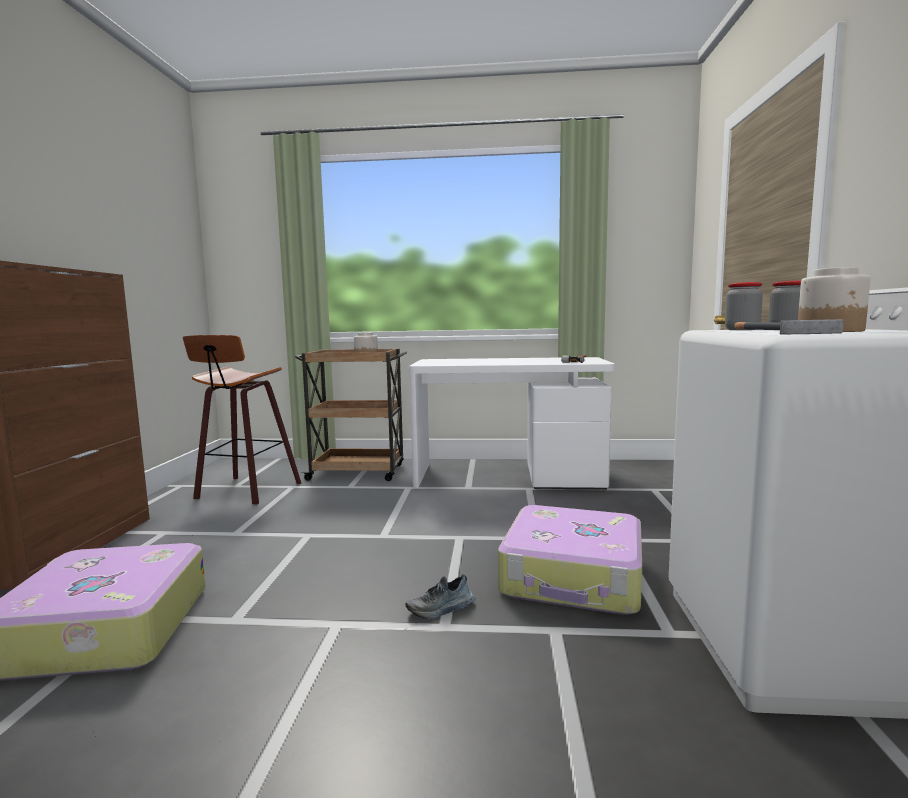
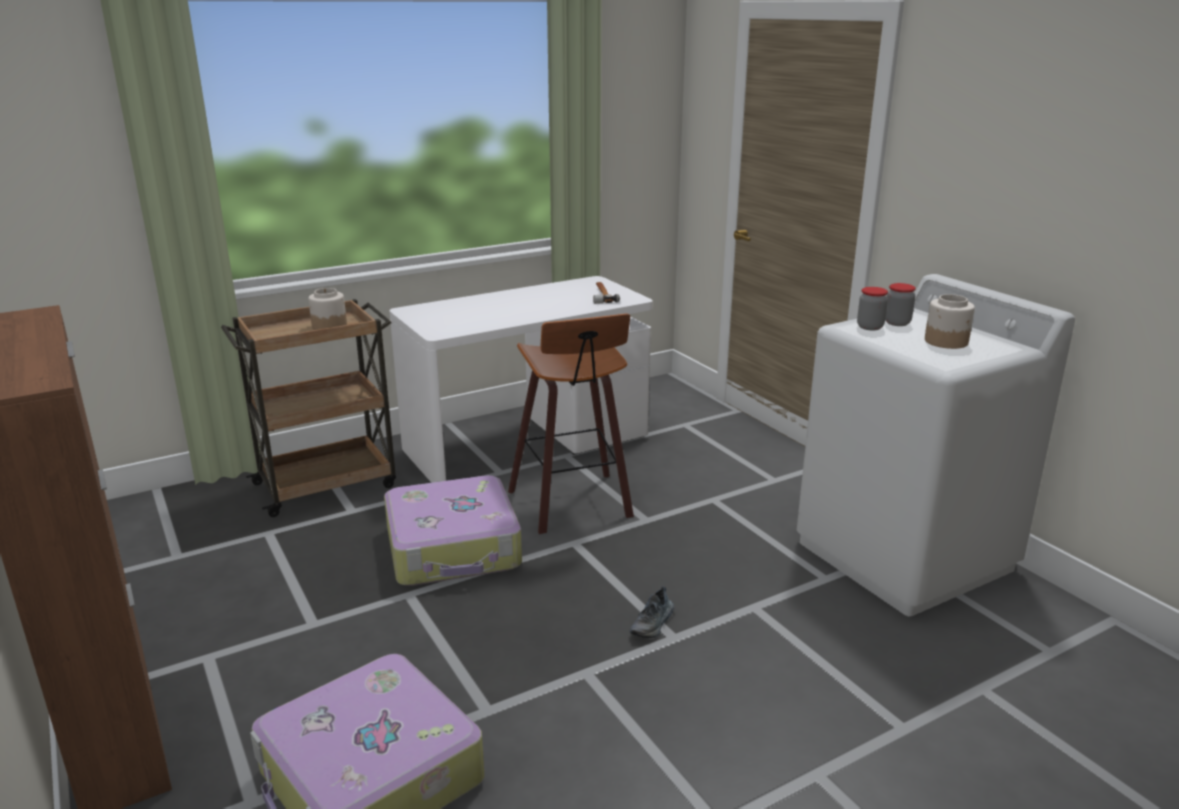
camera: 35 degrees left, 15 degrees up
stool [183,335,301,504] -> stool moved to [508,314,634,534]
suitcase [498,505,642,615] -> suitcase moved to [384,475,522,586]
hammer [735,319,844,334] -> none

